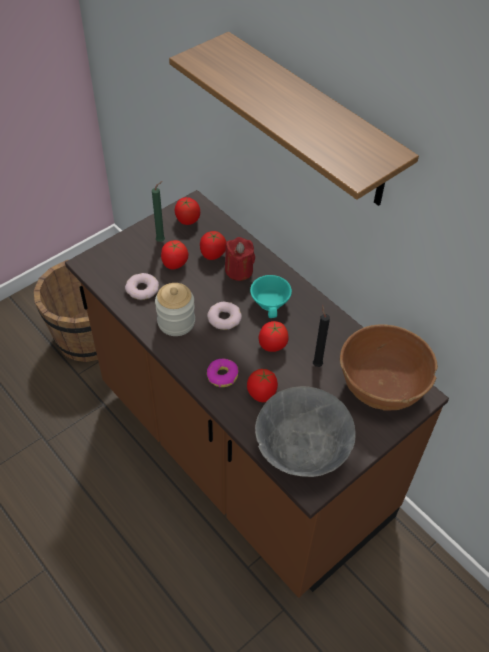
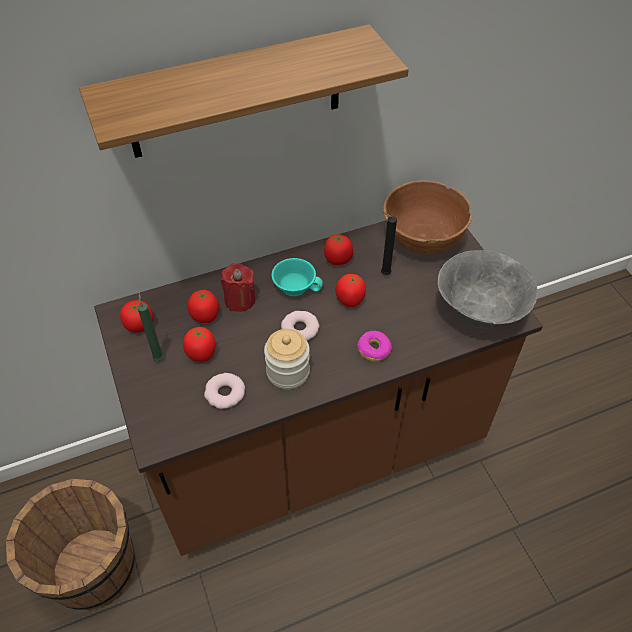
camera: 70 degrees left, 0 degrees up
tomato [247,369,278,402] -> tomato moved to [324,233,353,265]

